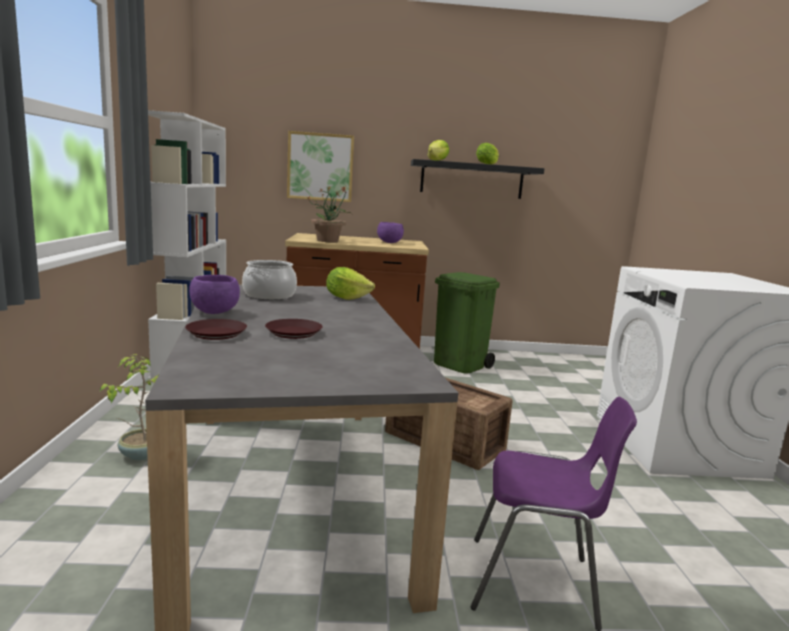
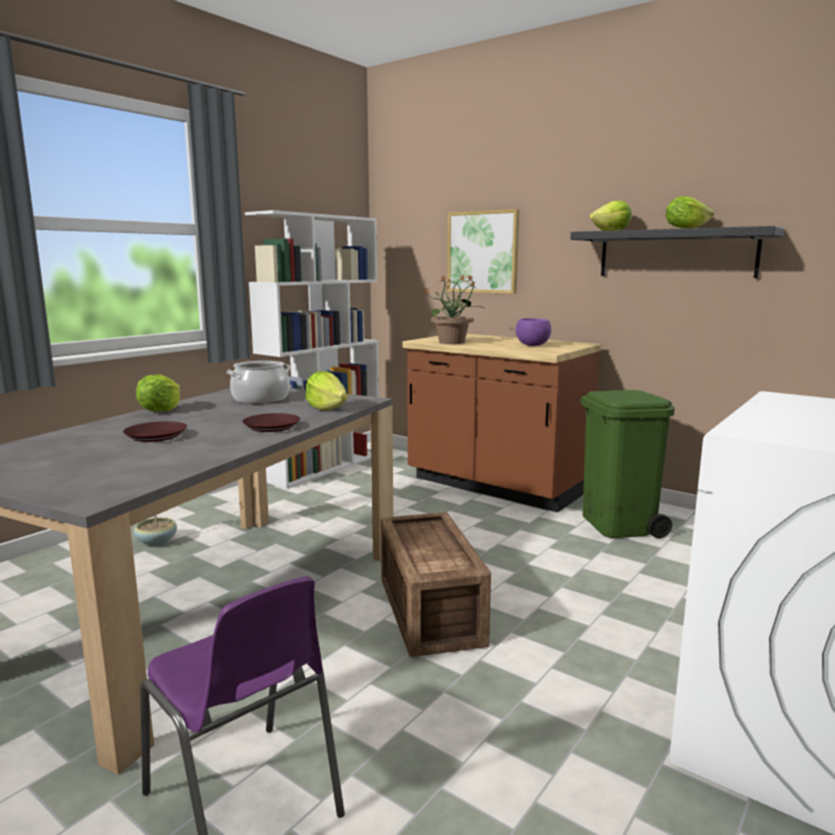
camera: 40 degrees right, 0 degrees up
brown plate [185,319,247,340] -> brown plate moved to [242,413,300,432]
purple bowl [189,275,240,314] -> lettuce [136,374,181,412]

